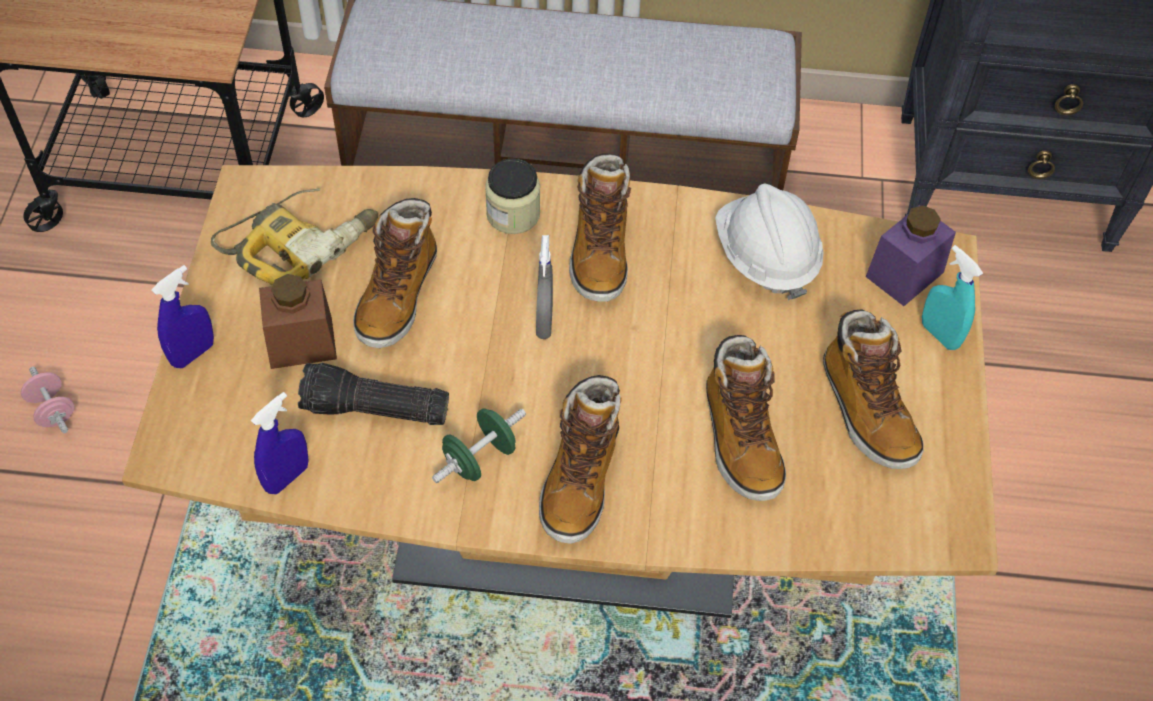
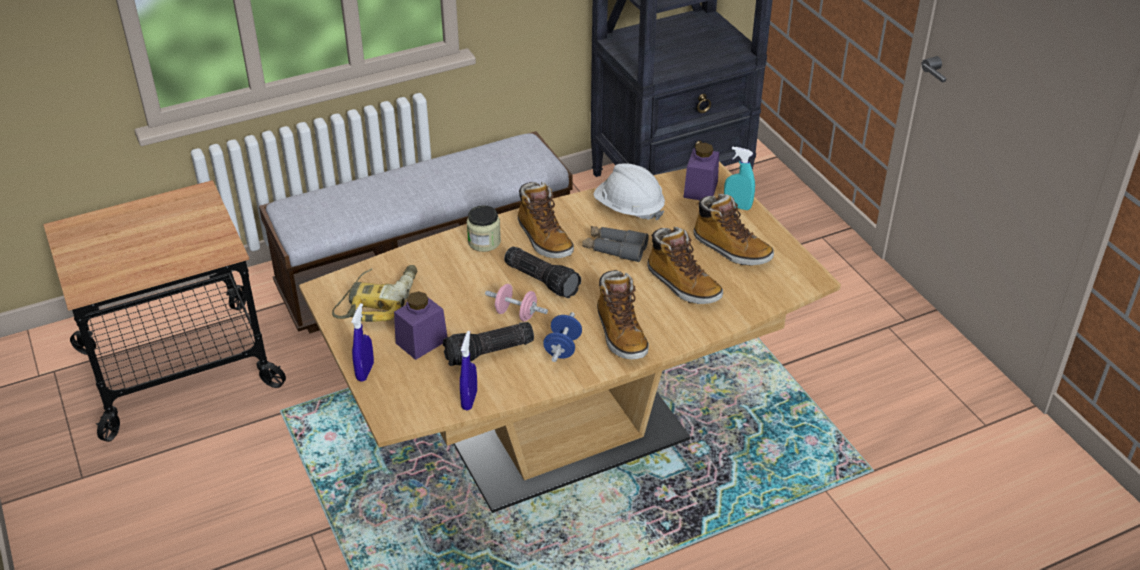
camera: 30 degrees left, 15 degrees down
pink dumbbell [21,367,74,433] -> pink dumbbell moved to [485,284,548,322]
brown jar [259,274,337,369] -> purple jar [394,291,447,360]
boot [353,198,437,349] -> none
green dumbbell [432,408,526,483] -> blue dumbbell [543,312,582,362]
grey spray bottle [536,235,553,339] -> flashlight [504,247,581,298]
none -> grey binoculars [582,226,649,262]

